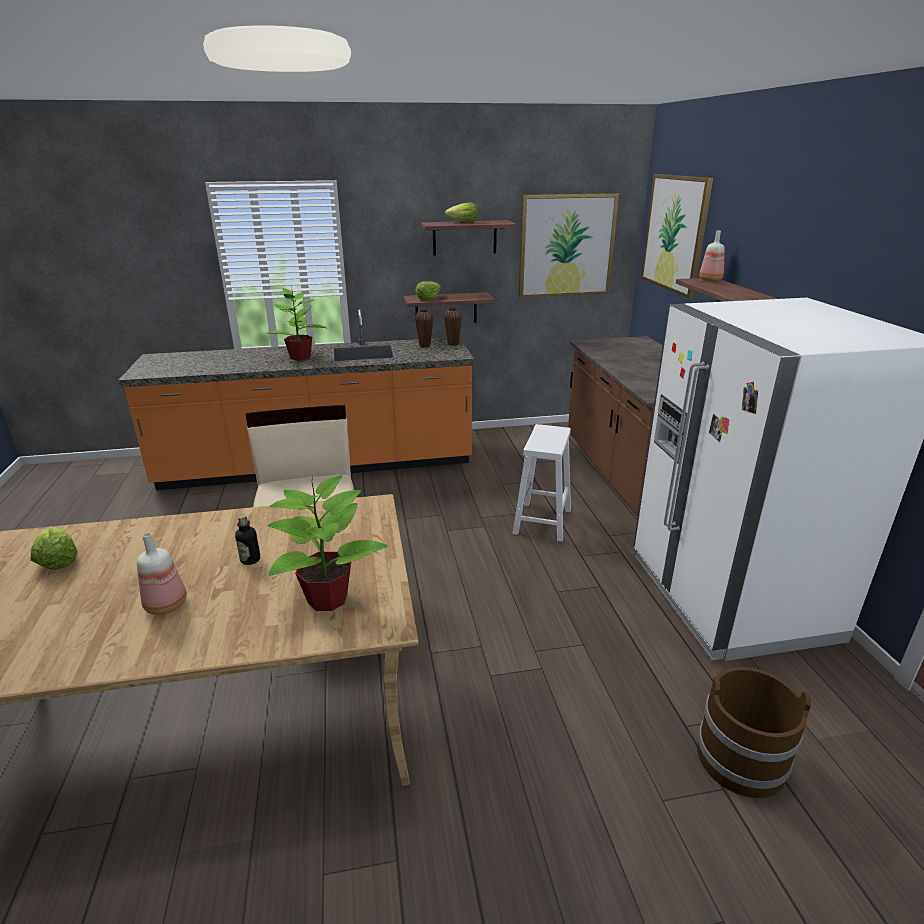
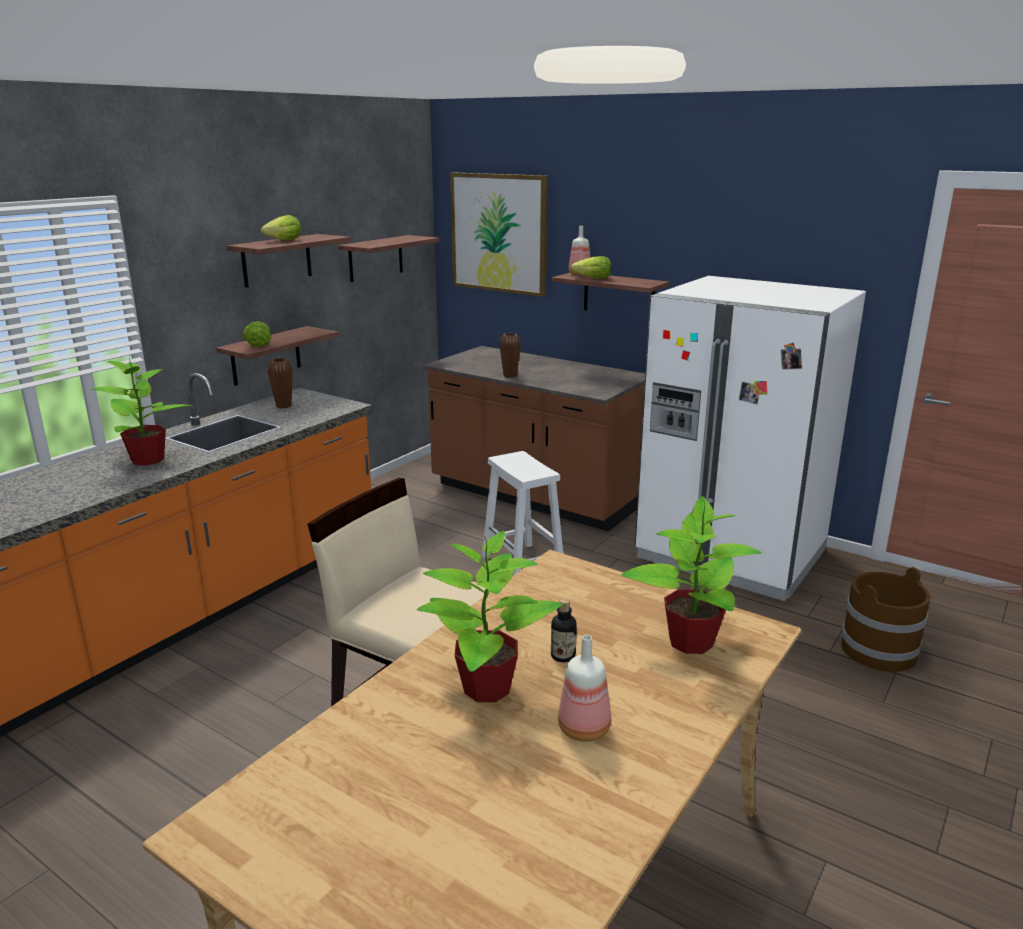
camera: 45 degrees left, 5 degrees down
lettuce [31,527,78,570] -> lettuce moved to [571,256,611,279]
brown vase [444,308,462,346] -> brown vase moved to [499,333,521,378]
picture [519,193,619,298] -> shelf [338,235,440,282]
none -> potted plant [417,531,563,702]

